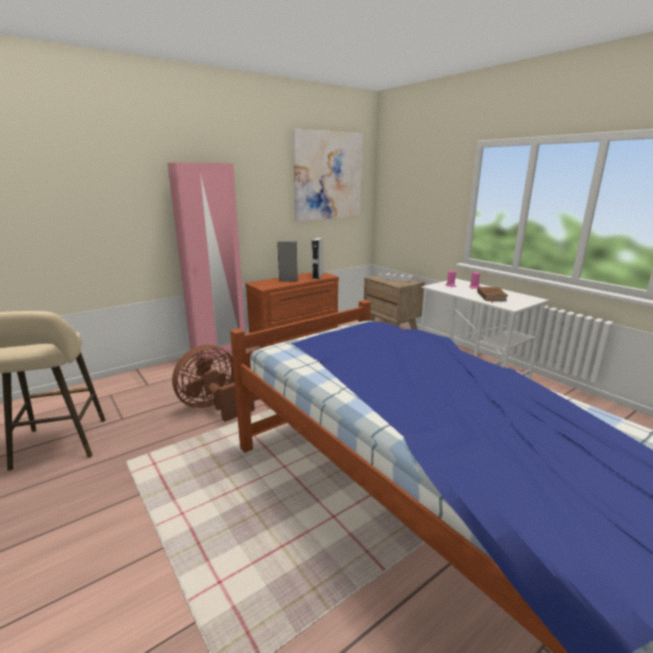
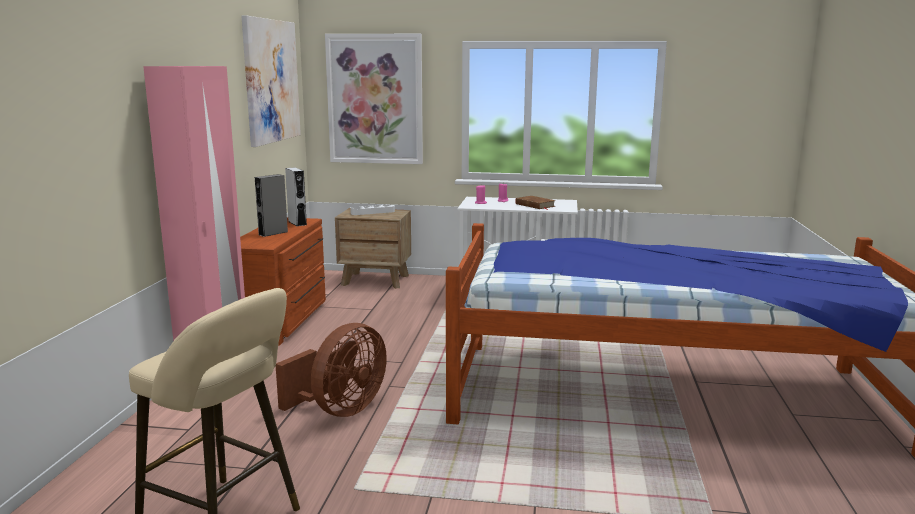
camera: 45 degrees left, 5 degrees down
brown fan [172,345,255,422] -> brown fan turned 150 degrees counterclockwise [276,323,387,417]
none -> picture [325,34,423,164]

